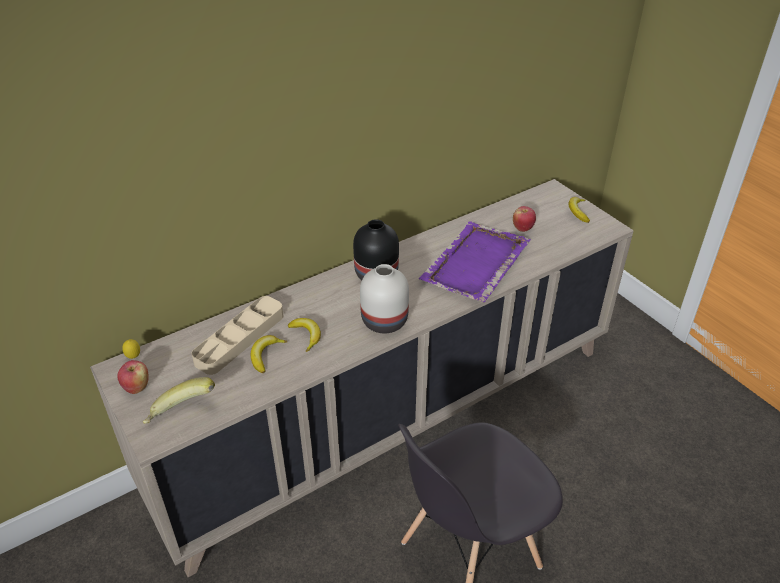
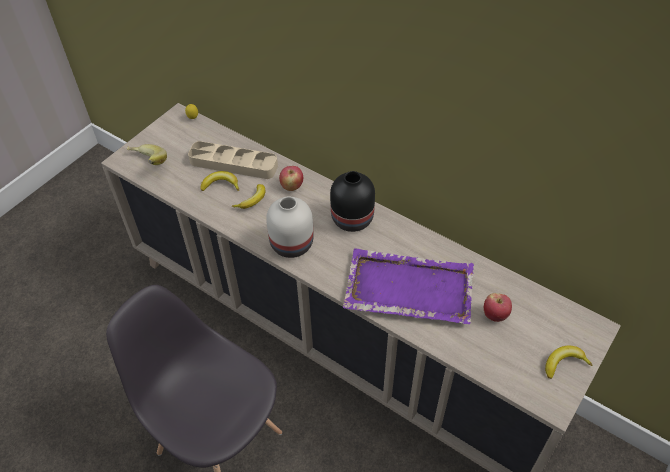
camera: 70 degrees right, 10 degrees up
apple [118,360,149,394] -> apple moved to [279,166,303,191]

